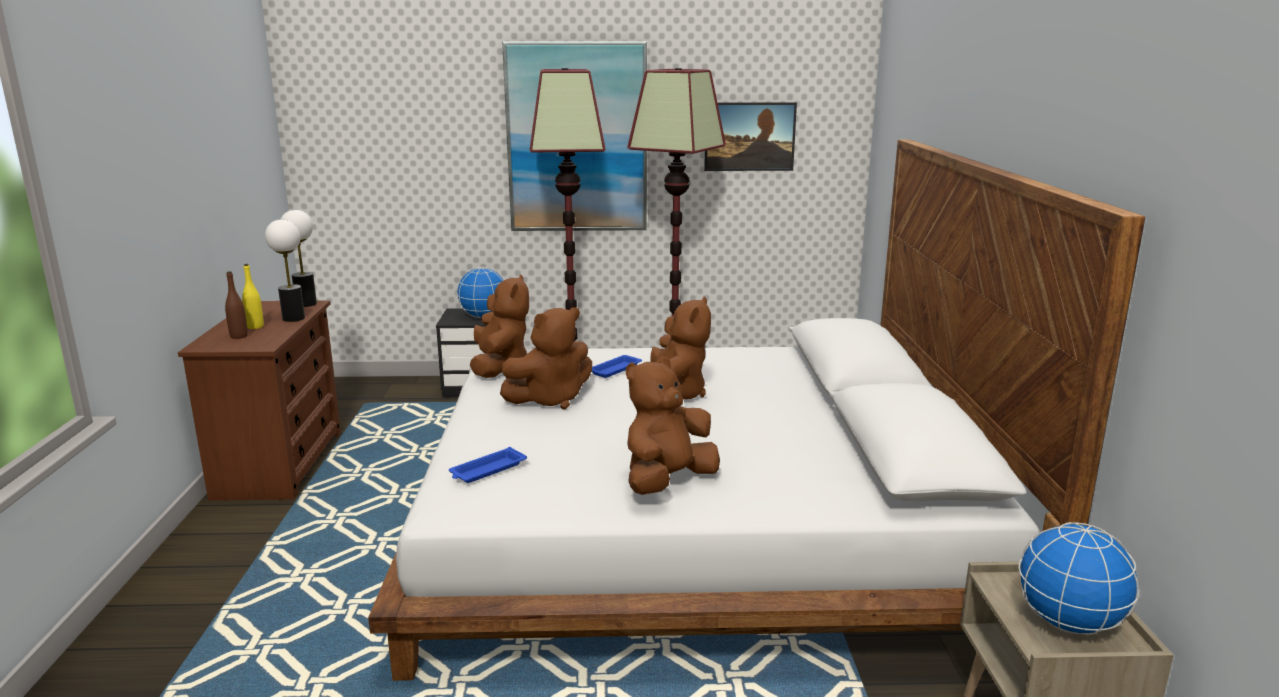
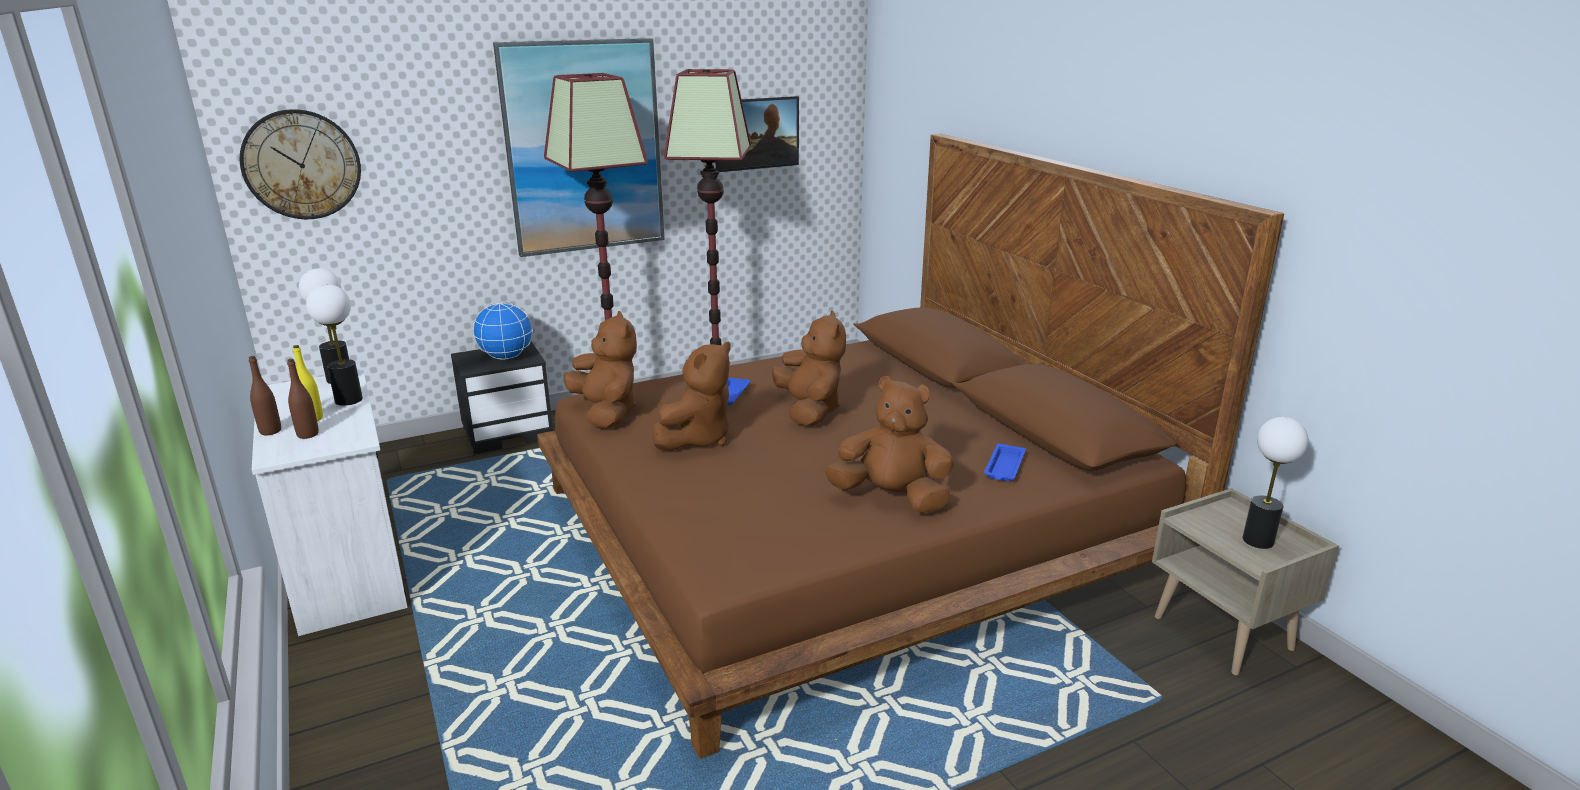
camera: 25 degrees left, 5 degrees up
brown dresser [178,300,341,501] -> white dresser [252,370,408,636]
white bed [368,139,1145,681] -> brown bed [537,134,1284,759]
blue tray [449,447,527,483] -> blue tray moved to [984,443,1026,481]
brown plush toy [626,356,720,495] -> brown plush toy turned 90 degrees clockwise [825,376,954,514]
globe [1018,522,1139,635] -> table lamp [1243,417,1308,549]
none -> wall clock [239,109,361,219]
none -> brown bottle [249,356,281,435]

